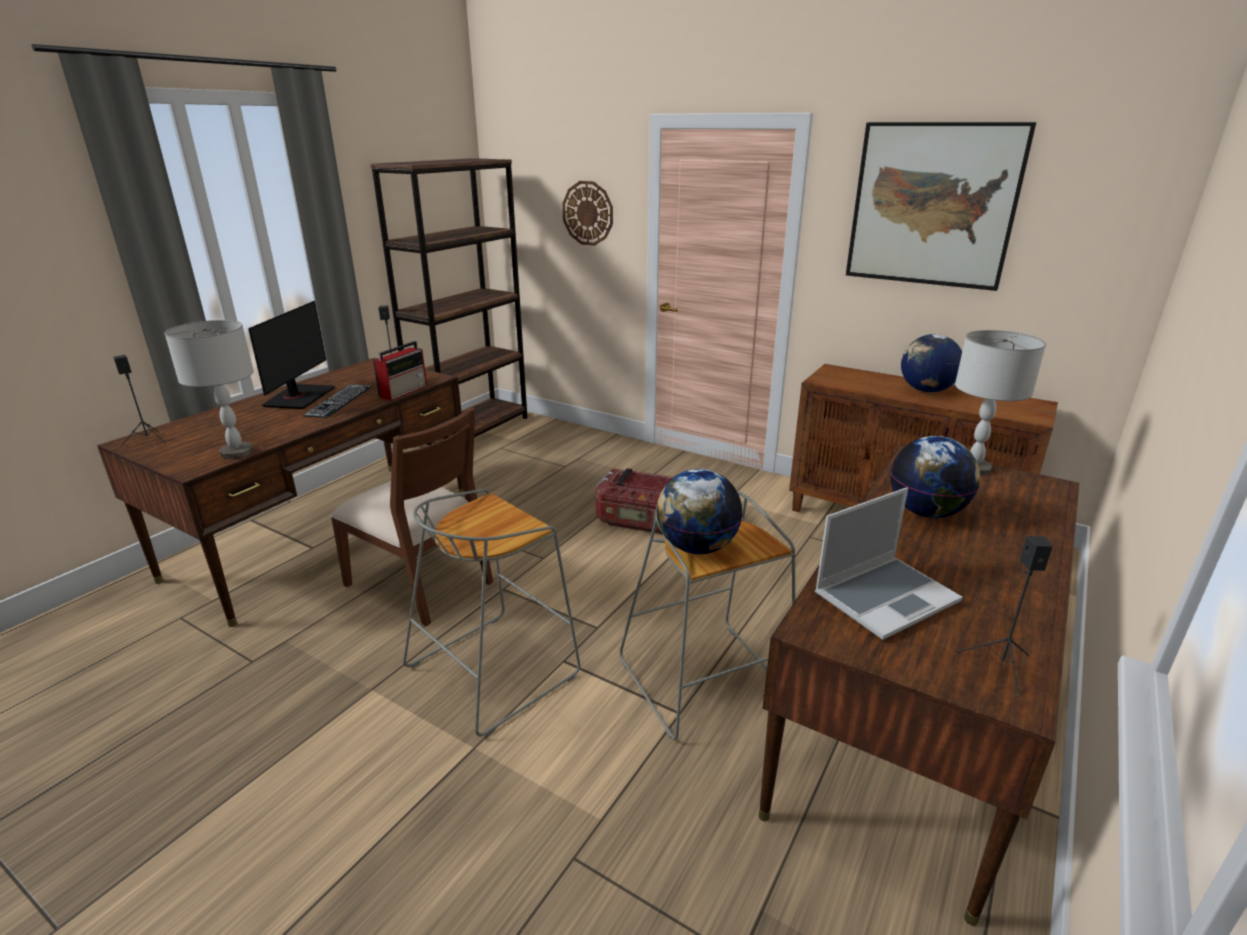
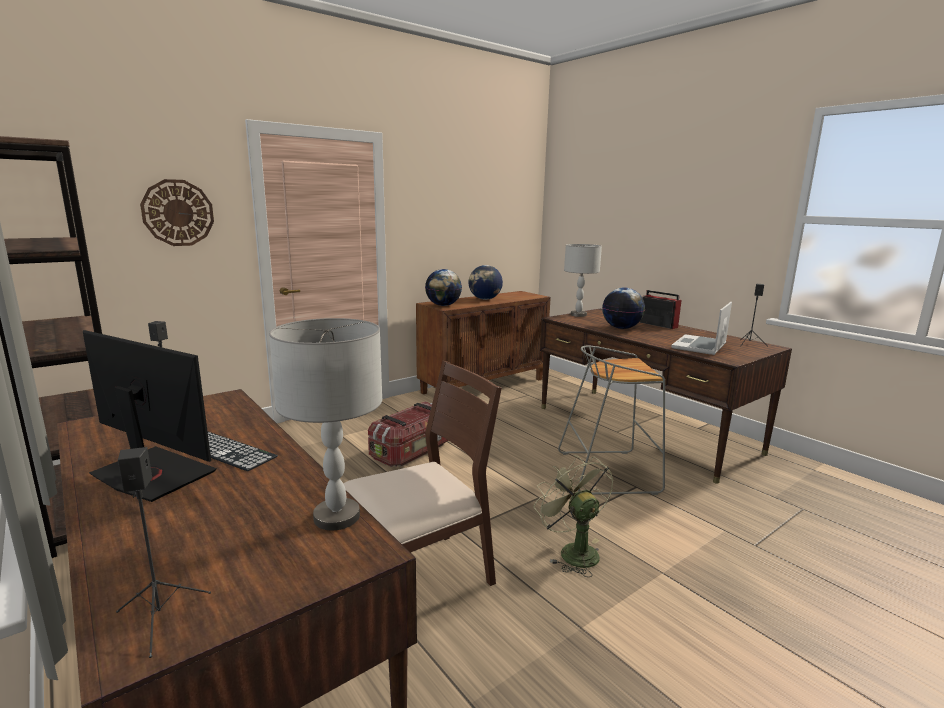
camera: 70 degrees left, 10 degrees down
radio [373,341,427,401] -> radio moved to [640,290,682,329]
grey stool [403,489,580,737] -> green fan [534,455,613,577]
globe [656,469,743,554] -> globe moved to [425,269,462,306]
laptop [815,487,963,640] -> laptop turned 135 degrees counterclockwise [671,302,732,355]
picture [846,122,1036,291] -> none

